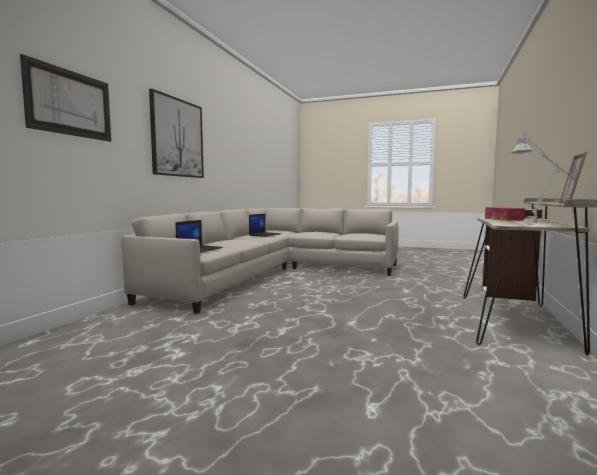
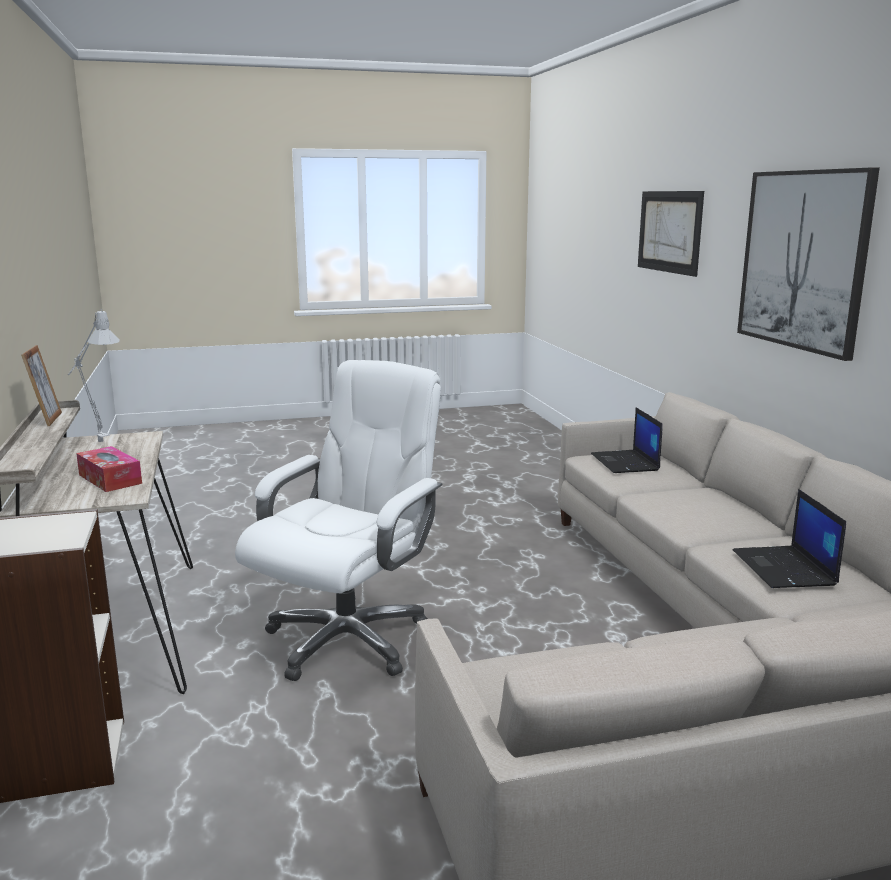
camera: 145 degrees right, 10 degrees up
none -> white office chair [235,360,442,681]

